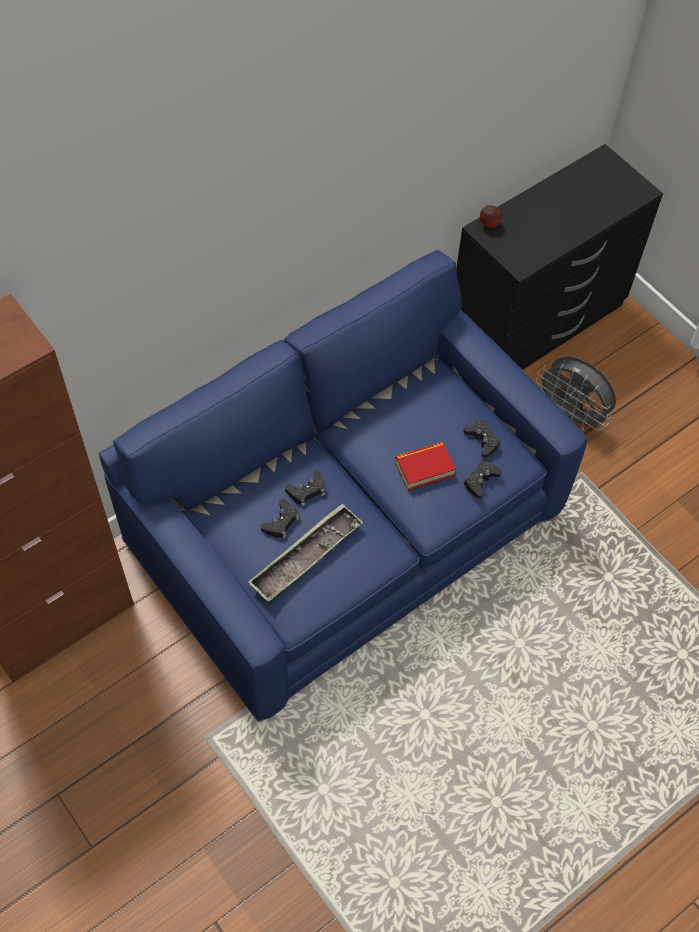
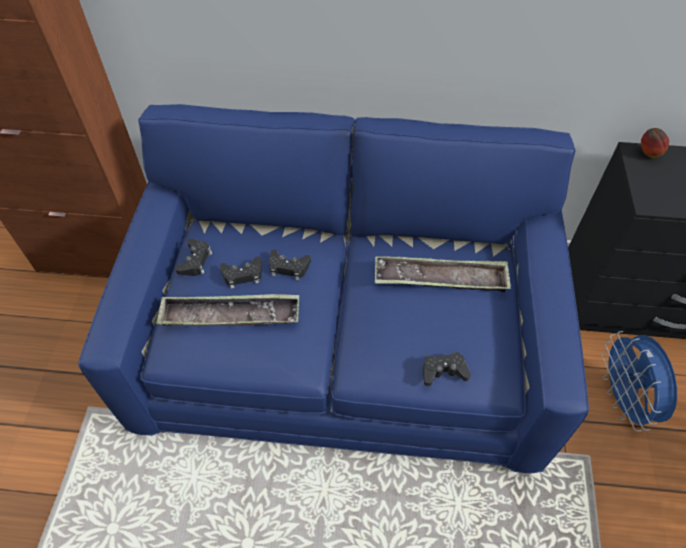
camera: 45 degrees right, 5 degrees down
book [395,442,456,491] -> none
black game controller [463,421,500,458] -> black game controller moved to [175,239,212,276]
grey fan [535,356,616,431] -> blue fan [602,331,677,432]
none -> tray [375,256,511,292]

